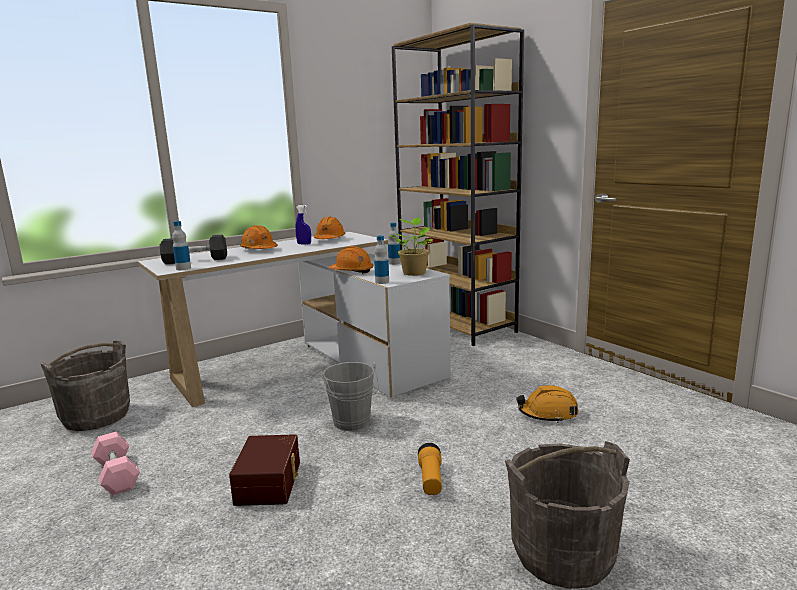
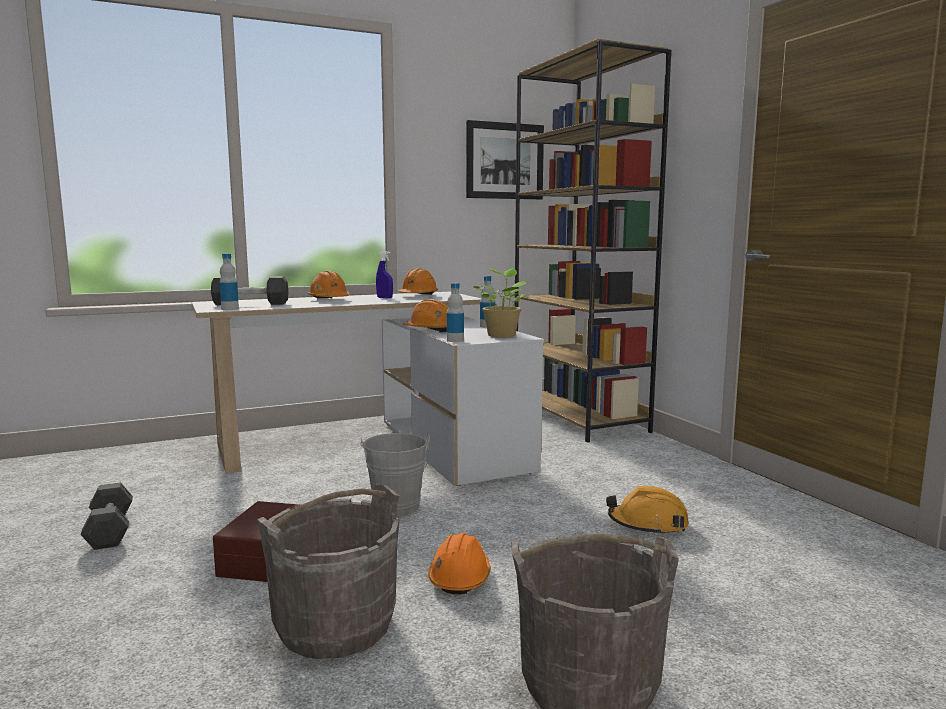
camera: 10 degrees right, 5 degrees down
grey bucket [40,341,130,431] -> grey bucket moved to [257,485,400,659]
pink dumbbell [91,432,140,495] -> grey dumbbell [81,482,133,550]
flashlight [418,443,442,495] -> orange hard hat [428,533,491,595]
none -> picture [466,120,544,199]

